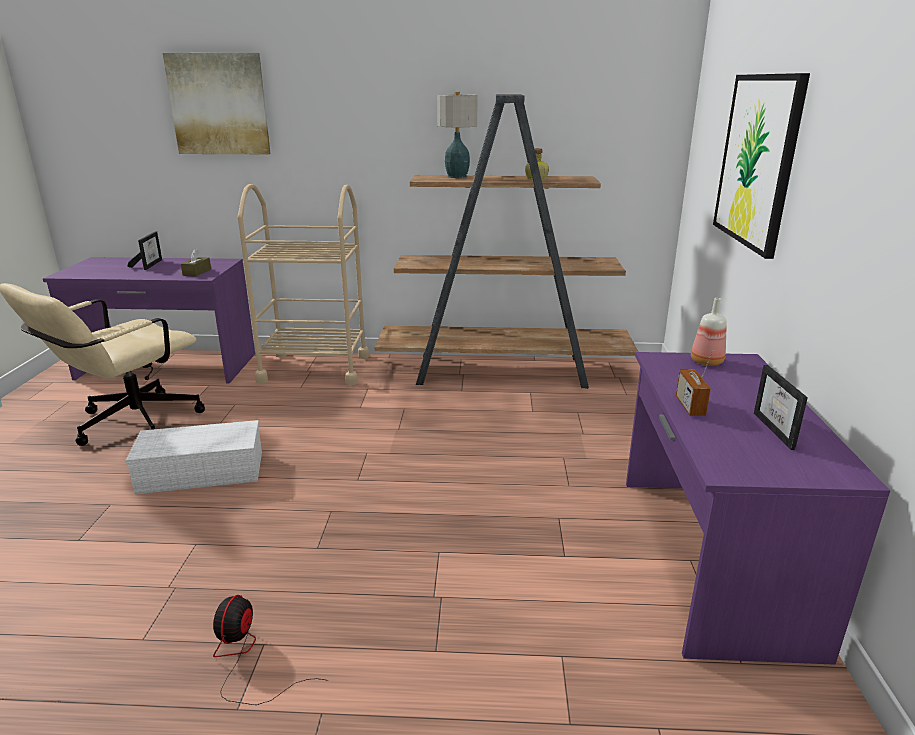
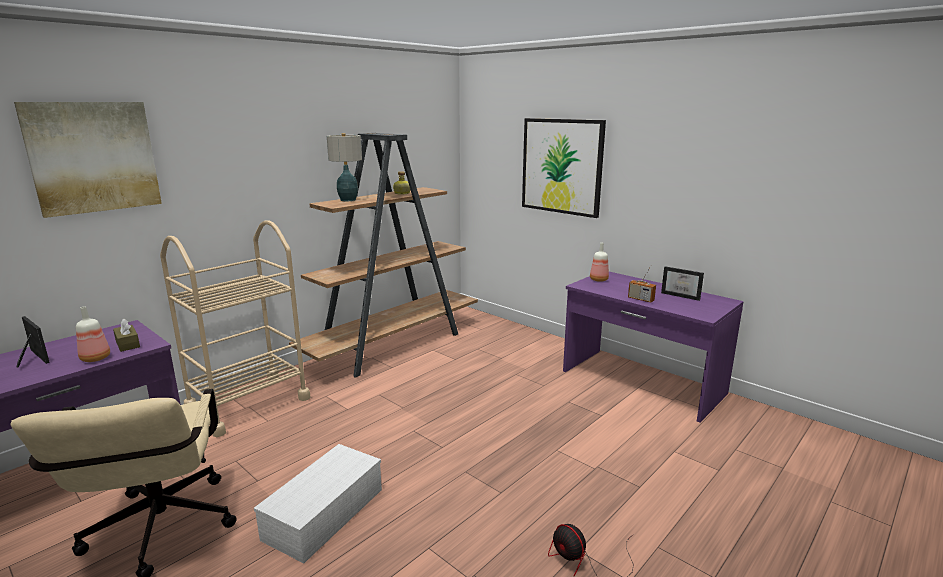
camera: 50 degrees left, 5 degrees down
none -> bottle [76,306,110,362]

